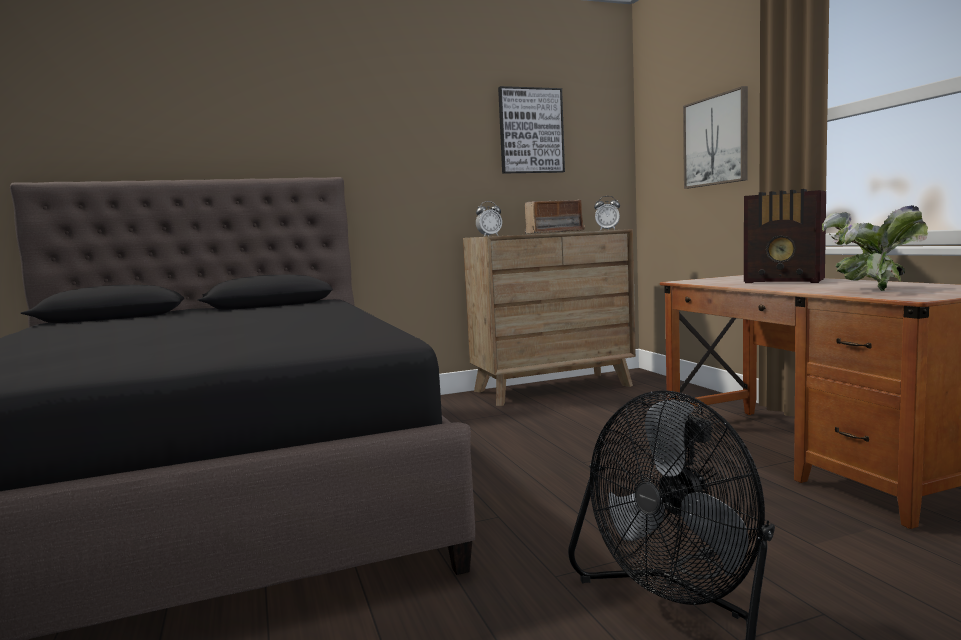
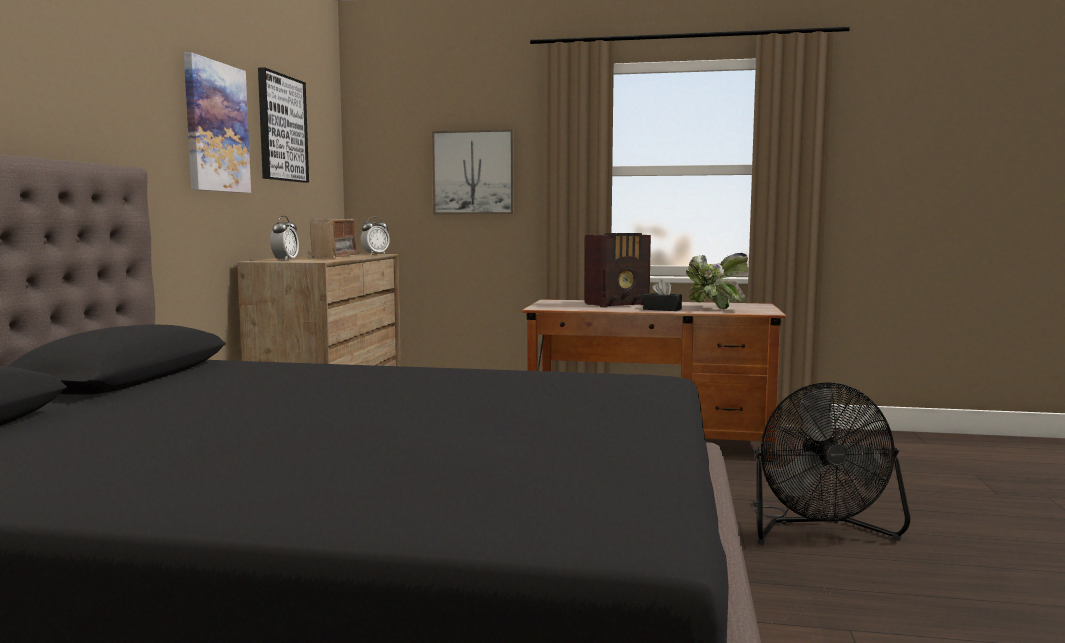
camera: 60 degrees left, 0 degrees up
none -> picture [184,52,251,193]
none -> black tissue box [643,280,682,311]

